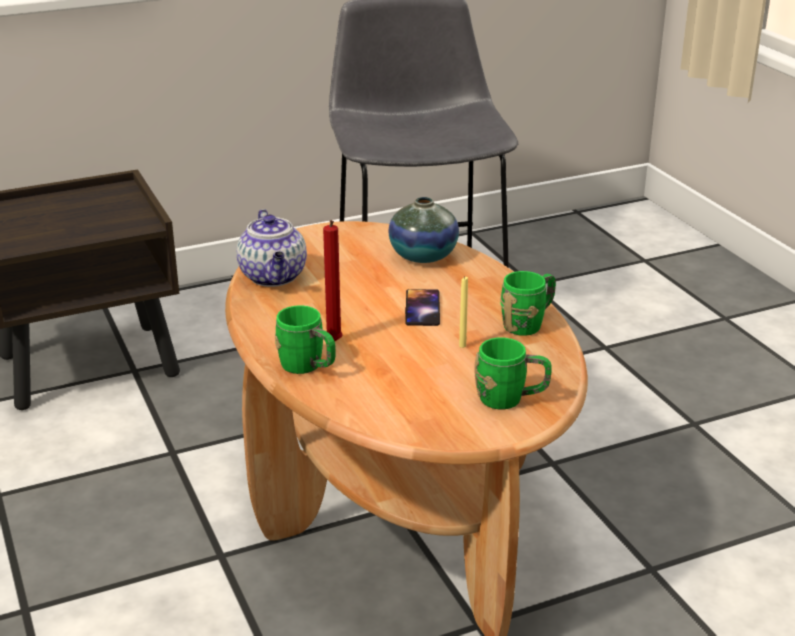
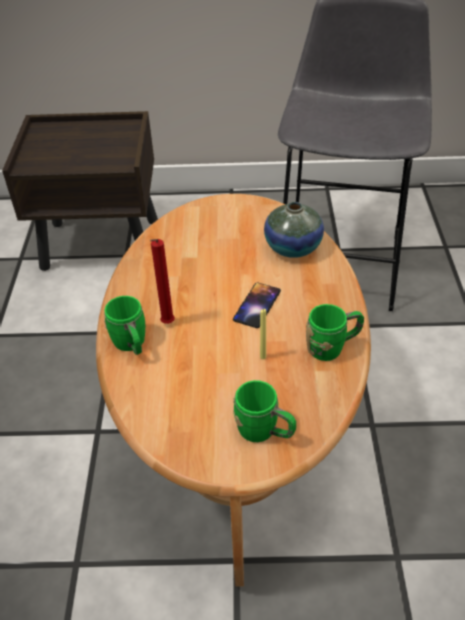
camera: 25 degrees right, 15 degrees up
teapot [236,209,307,287] -> none

